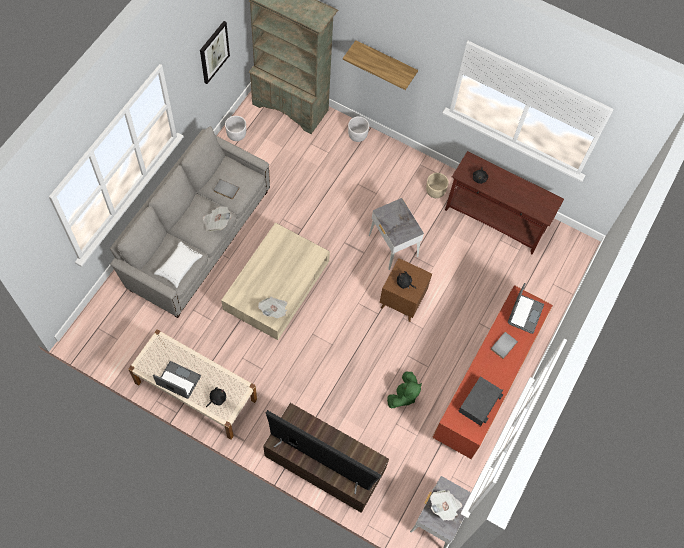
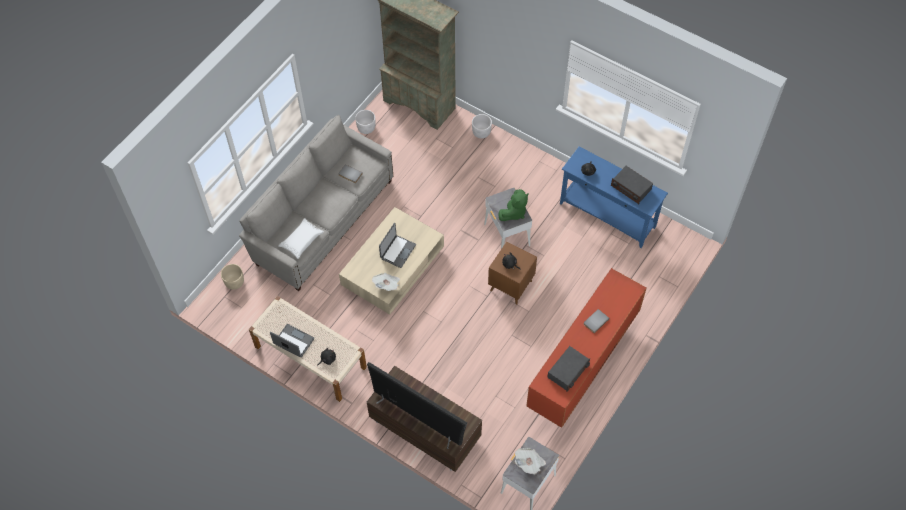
camera: 10 degrees right, 5 degrees down
picture [200,21,230,84] -> none
newspaper [203,206,231,231] -> none
shelf [343,40,418,90] -> none
green plush toy [387,372,422,408] -> green plush toy moved to [498,189,529,221]
beige planter [426,173,449,198] -> beige planter moved to [221,264,244,290]
brown console table [445,151,564,254] -> blue console table [560,146,668,248]
laptop [508,283,544,334] -> laptop moved to [379,223,416,268]
none -> radio [611,166,653,204]

